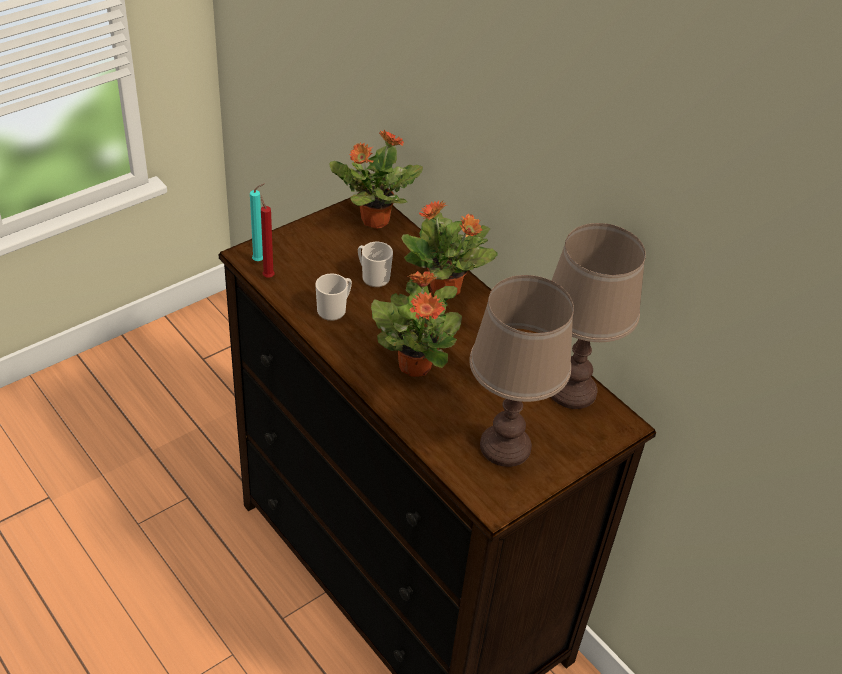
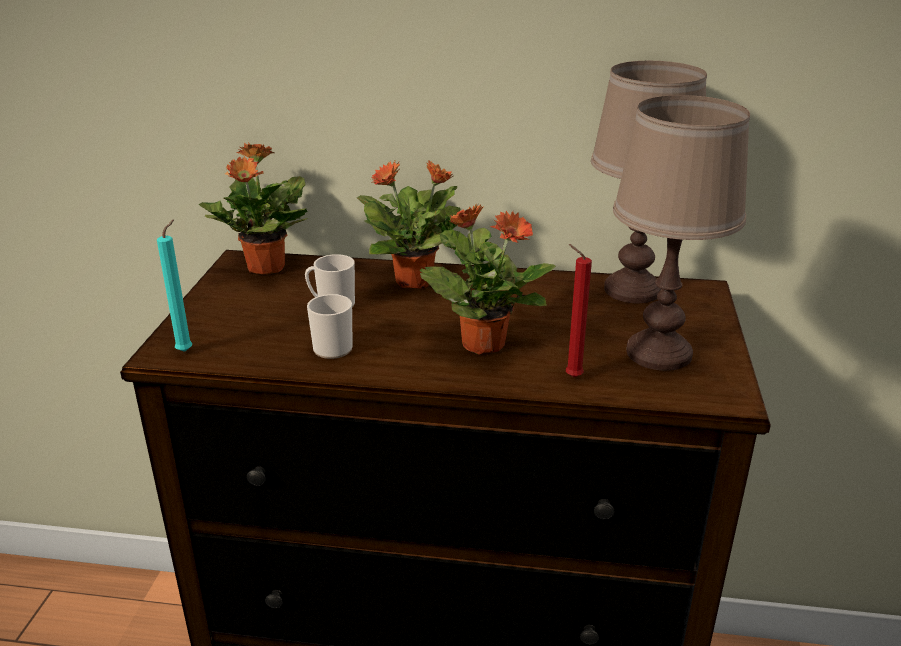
camera: 40 degrees left, 15 degrees down
red candle [261,195,275,278] -> red candle moved to [566,244,592,377]

